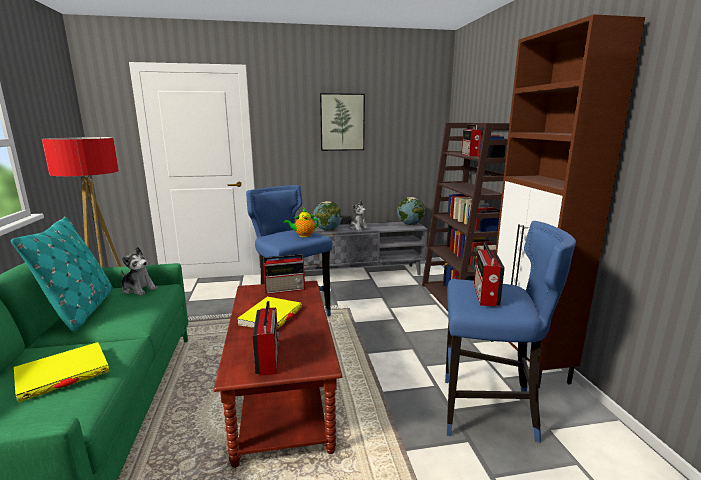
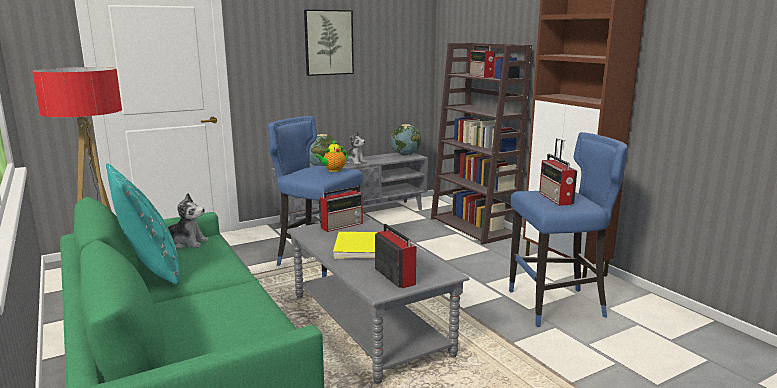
camera: 20 degrees left, 0 degrees up
yellow book [14,342,109,403] -> none
brown coffee table [213,281,343,468] -> grey coffee table [287,215,470,384]

